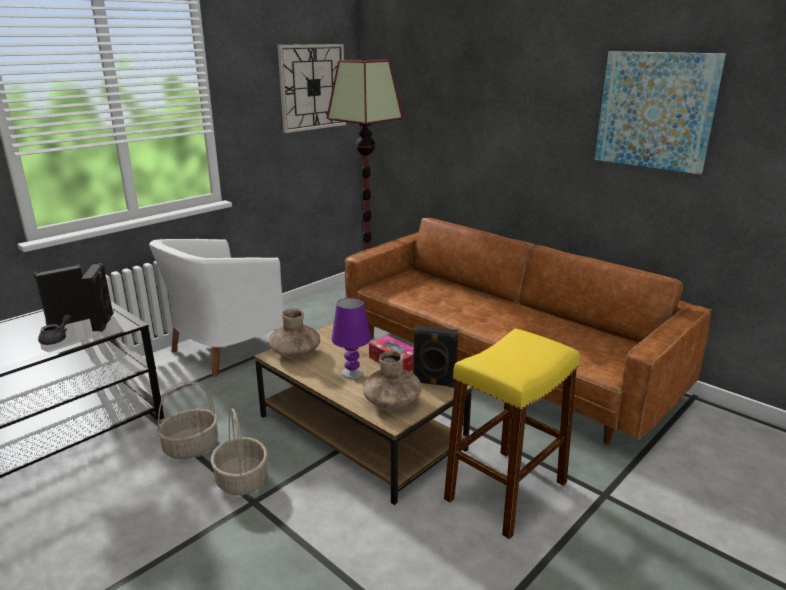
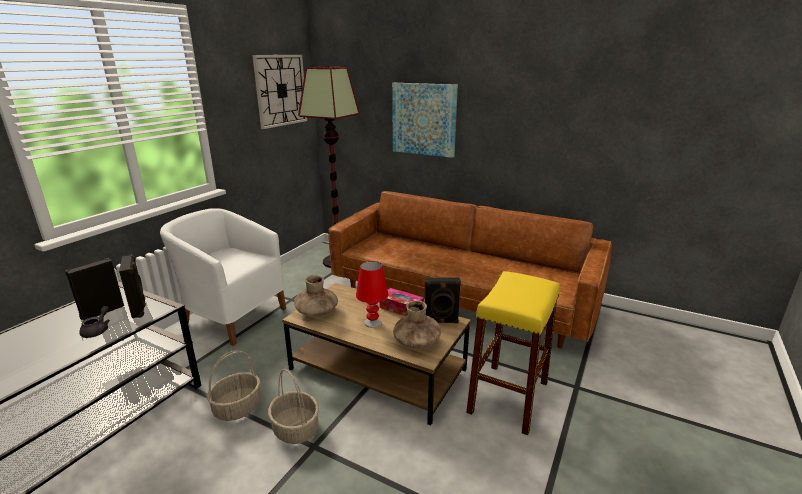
camera: 15 degrees left, 0 degrees up
white armchair [149,239,284,377] -> white armchair turned 90 degrees clockwise [160,208,286,346]
purple table lamp [332,298,371,379] -> red table lamp [356,261,389,328]
picture [595,51,726,174] -> picture moved to [392,83,458,158]

